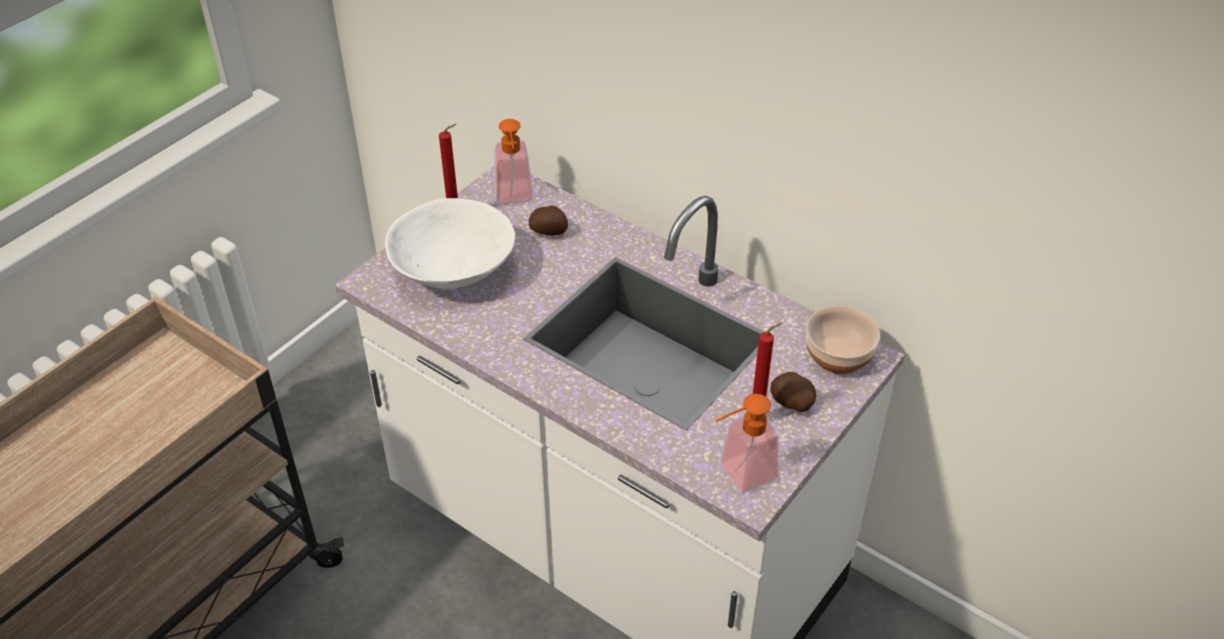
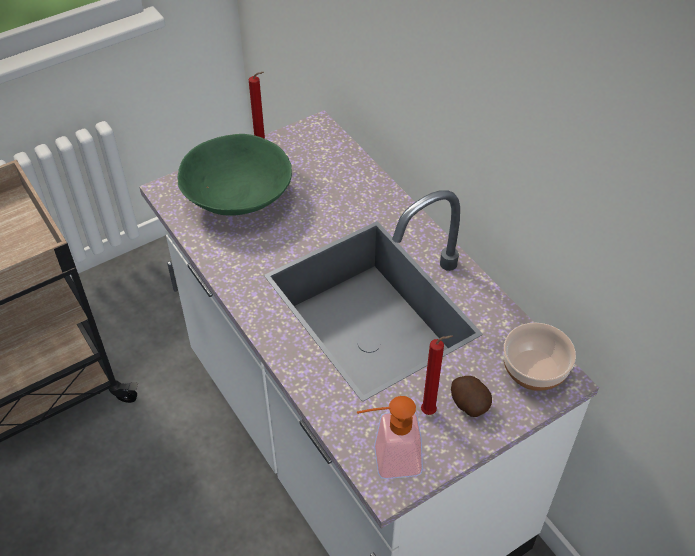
camera: 20 degrees right, 5 degrees up
white bowl [385,198,515,289] -> green bowl [178,134,292,216]
soap dispenser [494,119,534,204] -> none
potato [529,206,568,236] -> none

